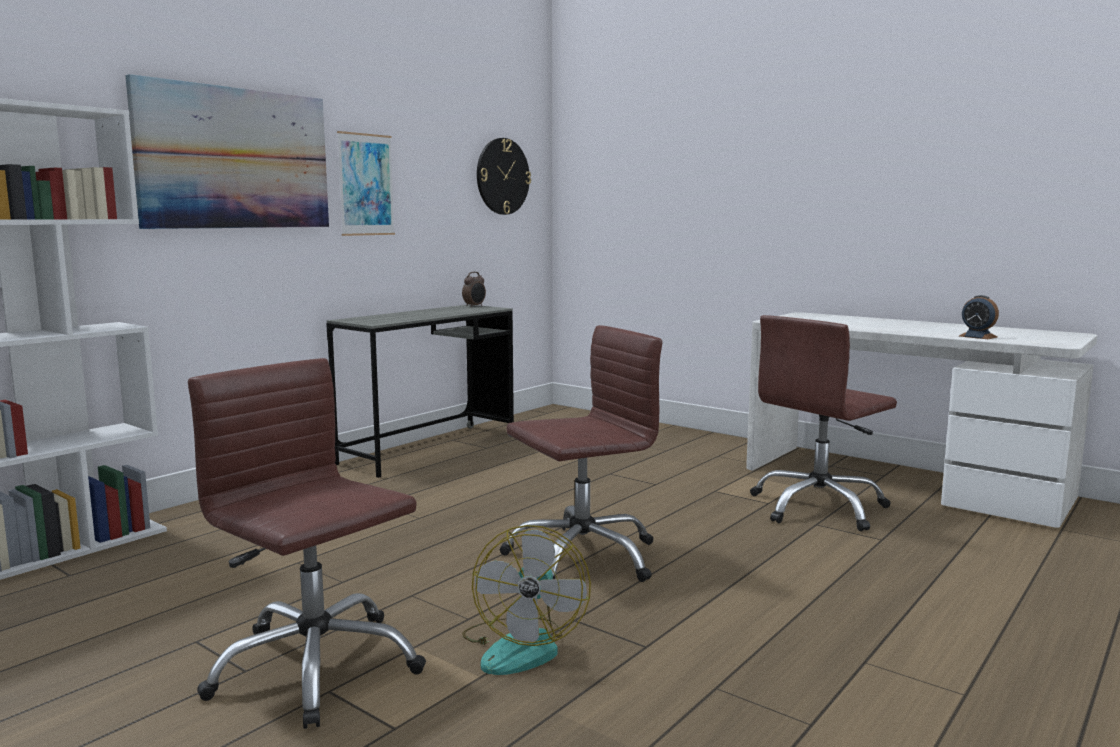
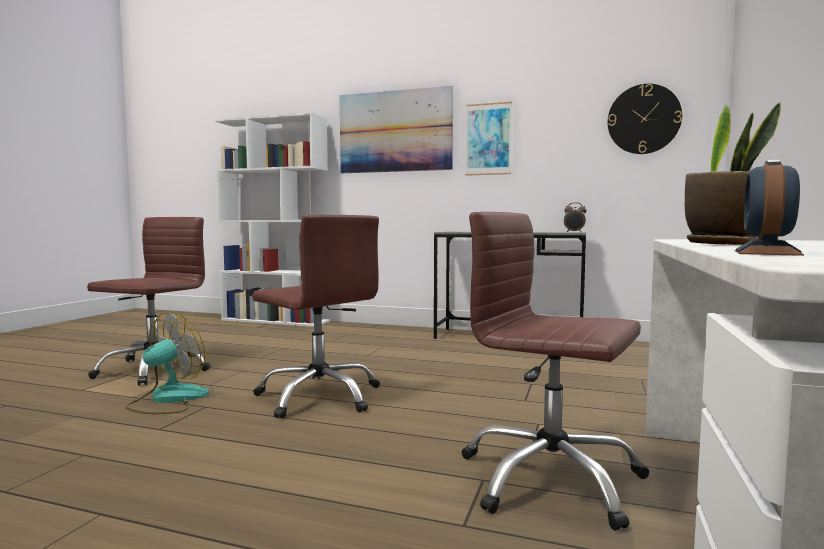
camera: 70 degrees right, 5 degrees down
fan [462,525,591,675] -> fan turned 135 degrees clockwise [126,312,209,414]
none -> potted plant [685,102,781,245]

